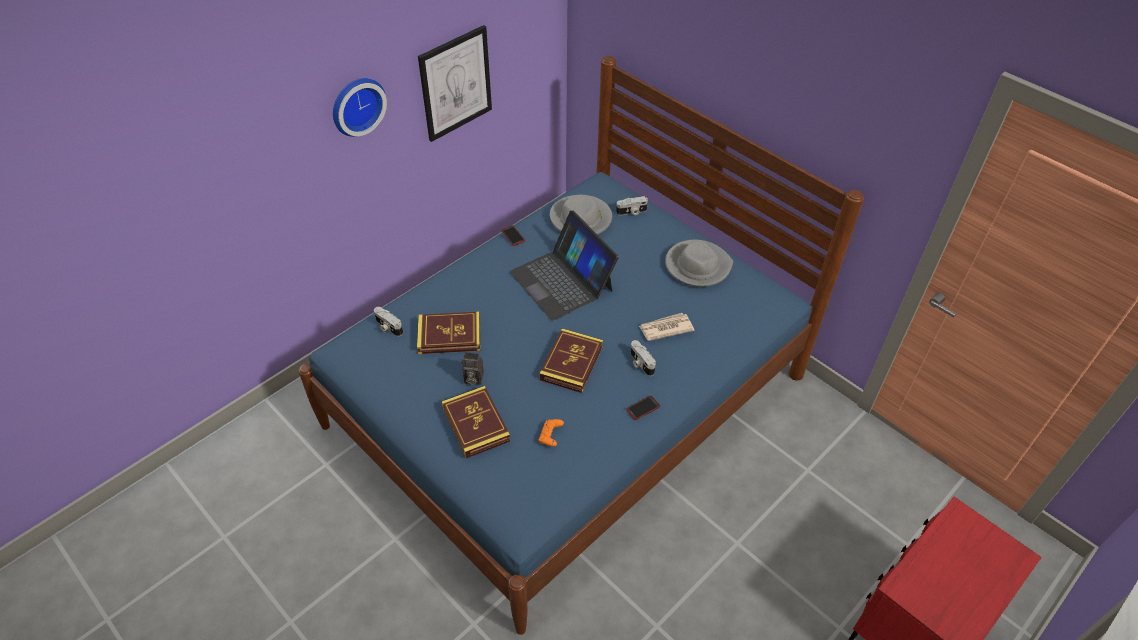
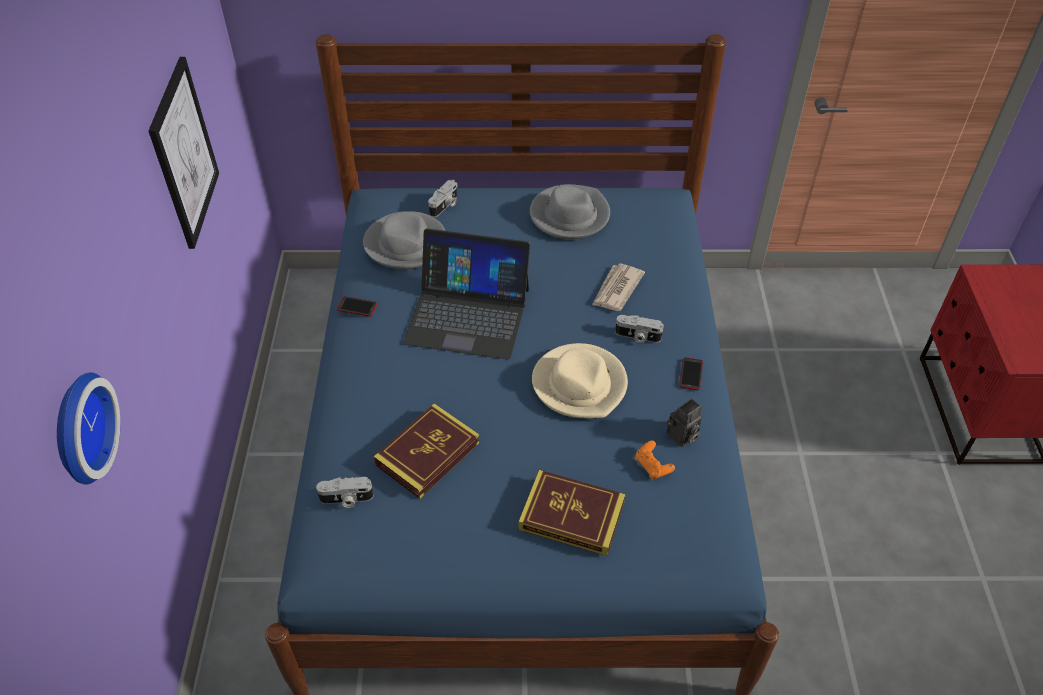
camera: 45 degrees left, 0 degrees up
wall clock [333,78,387,137] -> wall clock moved to [57,372,120,485]
camera [462,352,484,385] -> camera moved to [667,399,702,447]
book [540,328,603,393] -> beige hat [532,343,628,418]

